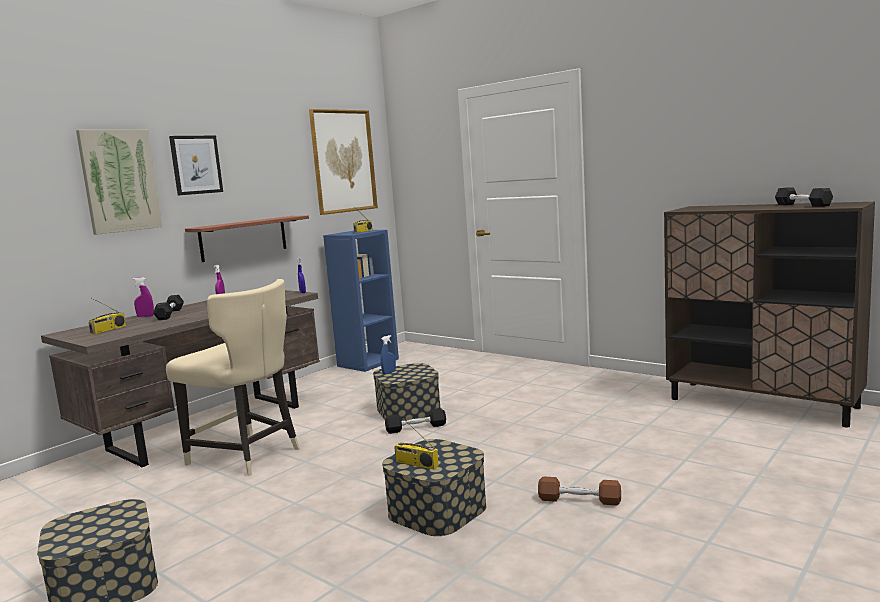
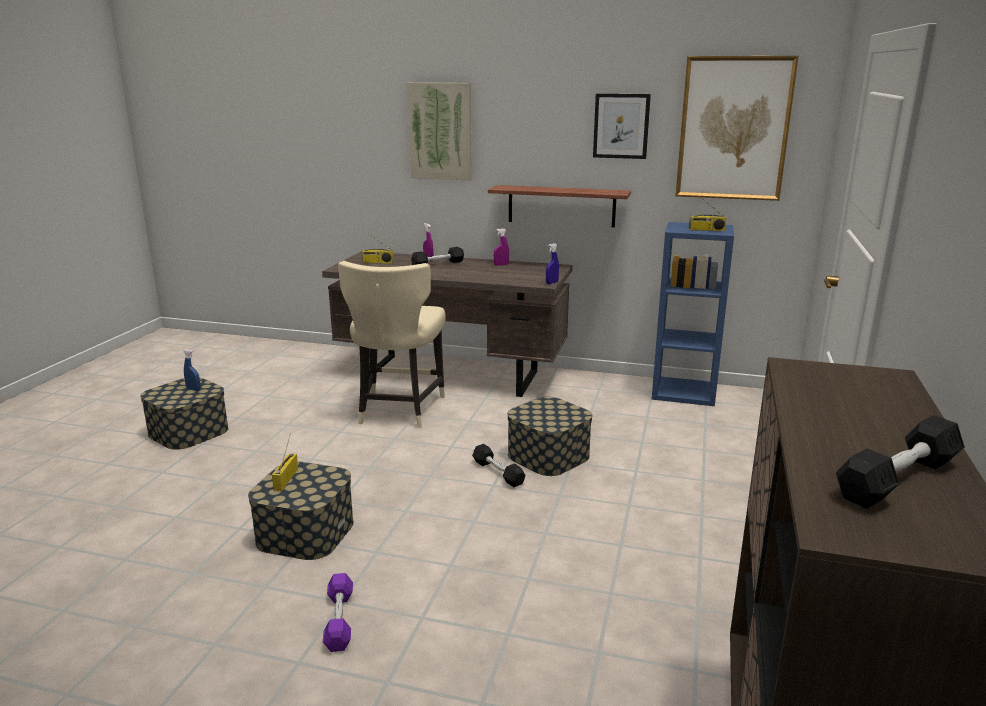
camera: 65 degrees right, 10 degrees up
picture [169,136,223,195] -> picture moved to [593,94,651,159]
blue spray bottle [381,335,396,374] -> blue spray bottle moved to [183,349,201,391]
brown dumbbell [538,476,621,505] -> purple dumbbell [323,573,353,652]

